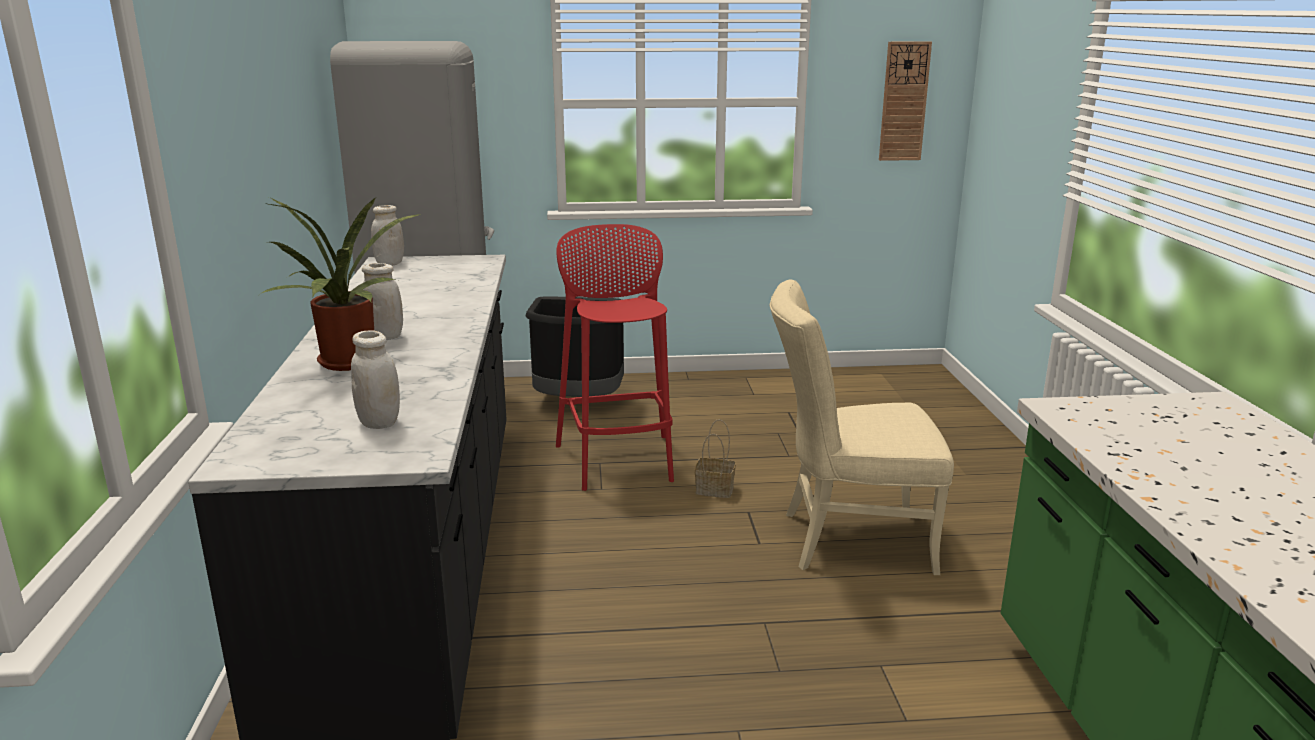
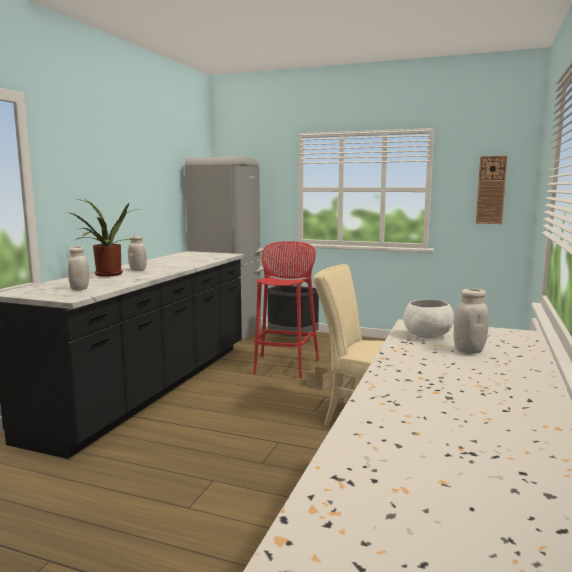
camera: 25 degrees right, 10 degrees down
white jar [371,205,404,266] -> white jar moved to [454,289,489,354]
none -> white bowl [404,299,454,338]

